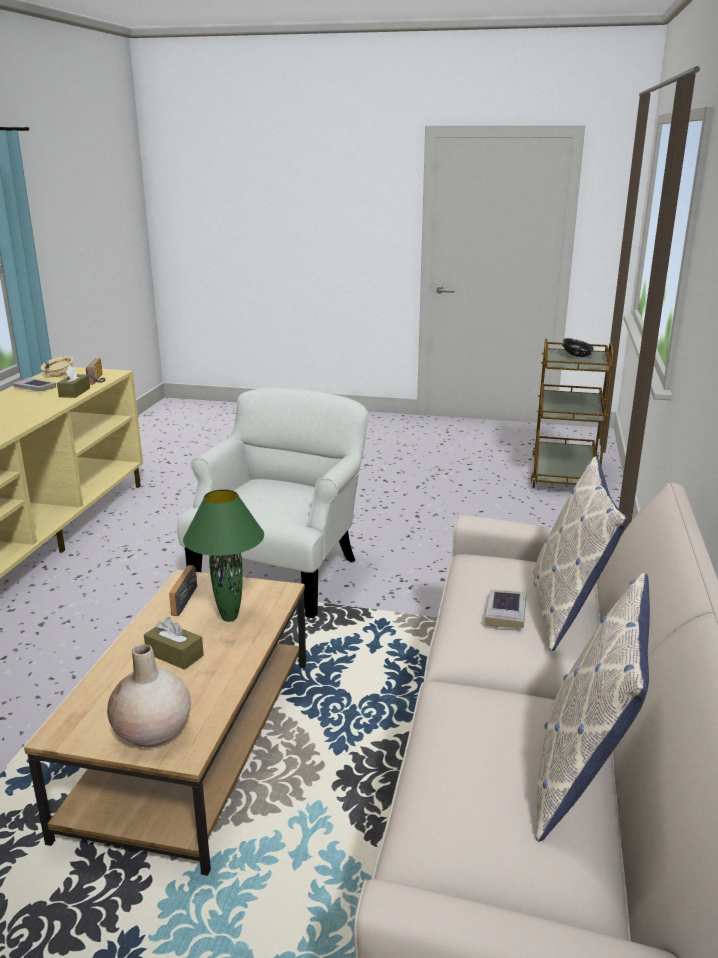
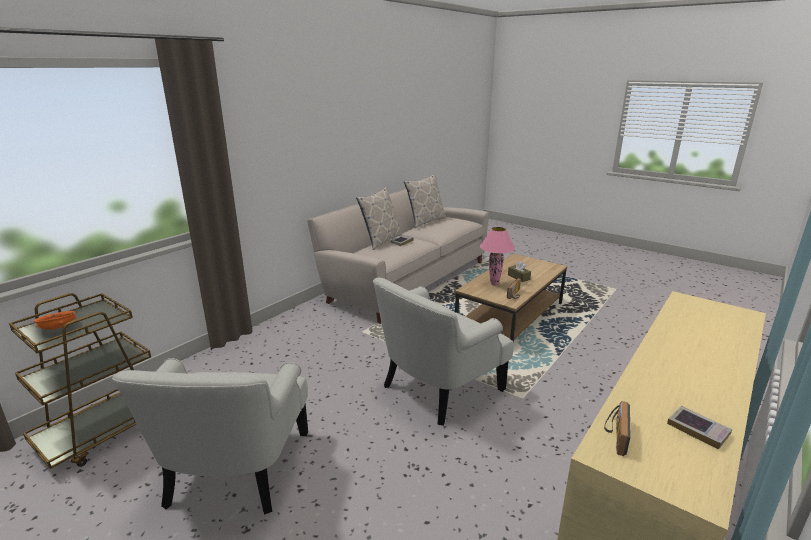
camera: 155 degrees left, 0 degrees up
beige bowl [41,356,73,377] -> none
brown tissue box [57,365,90,398] -> none
beige vase [107,644,191,748] -> none
green table lamp [183,489,264,622] -> pink table lamp [480,227,515,286]
black bowl [562,338,594,357] -> orange bowl [34,311,77,330]
none -> white armchair [112,358,308,515]

